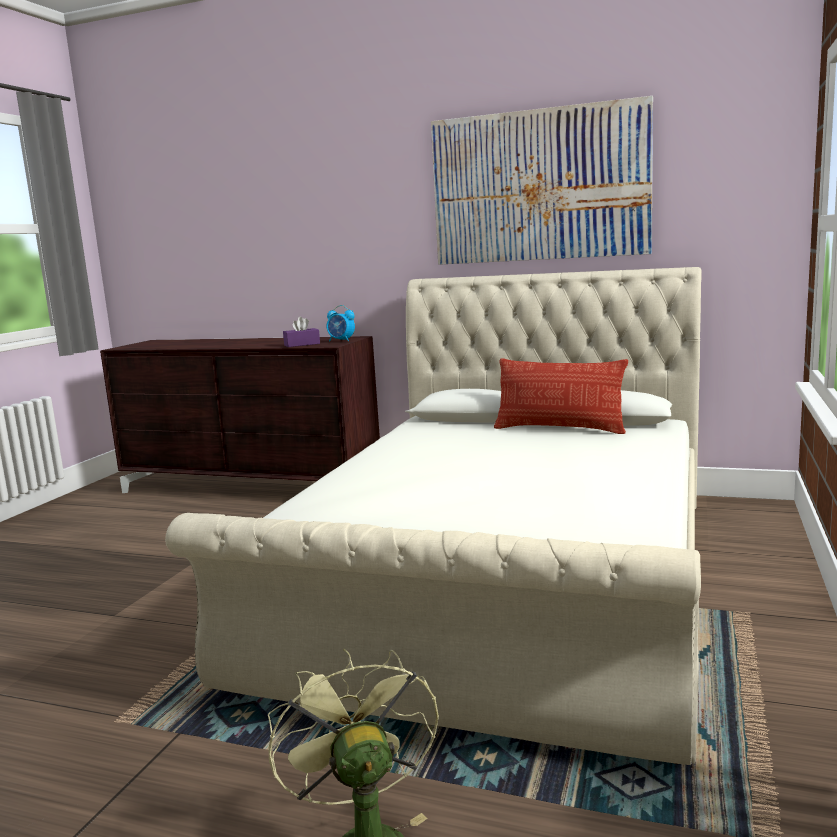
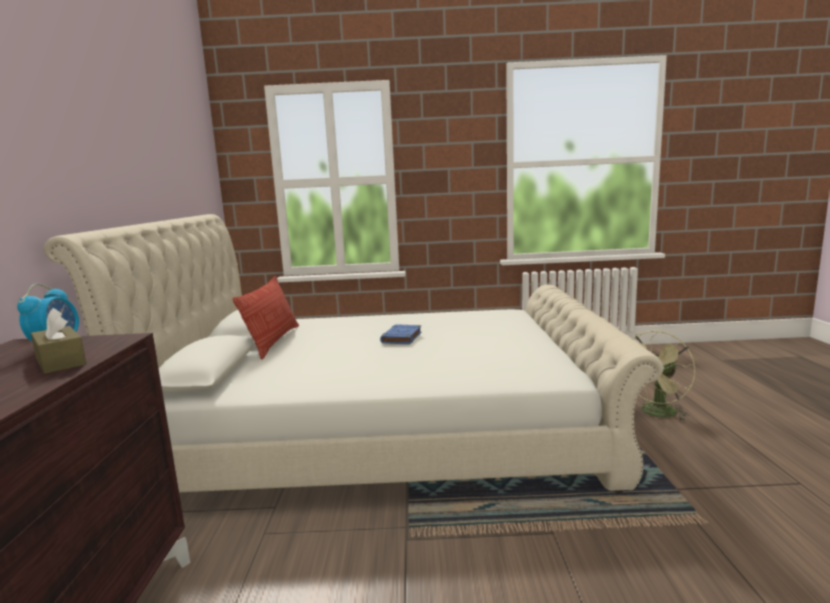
camera: 110 degrees left, 0 degrees up
purple tissue box [283,317,320,347] -> brown tissue box [31,308,86,374]
picture [431,96,653,265] -> none
none -> blue book [380,324,422,345]

